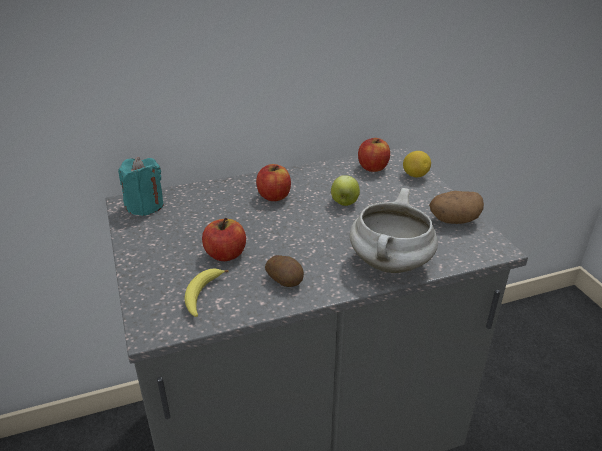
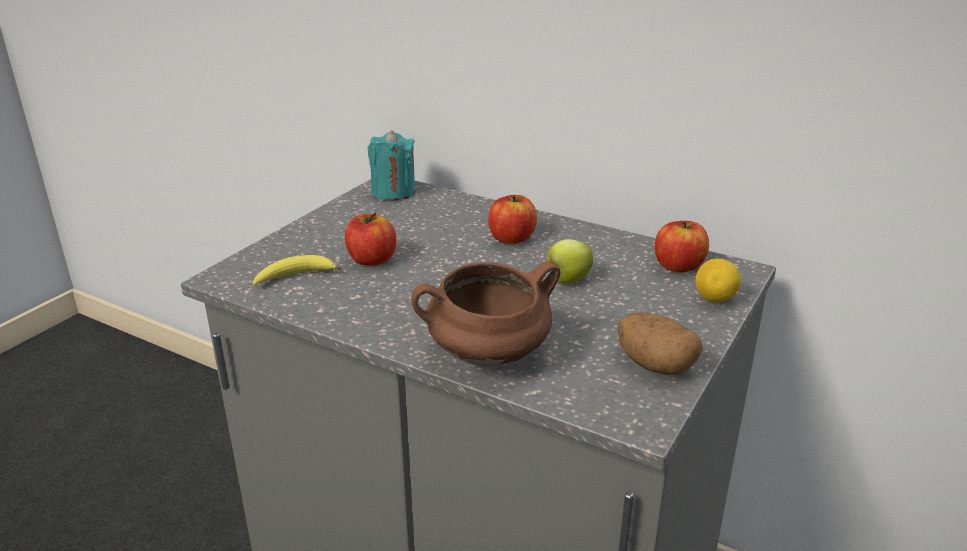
camera: 50 degrees right, 5 degrees down
potato [265,255,304,287] -> none
white cooking pot [350,188,438,273] -> brown cooking pot [412,261,561,367]

